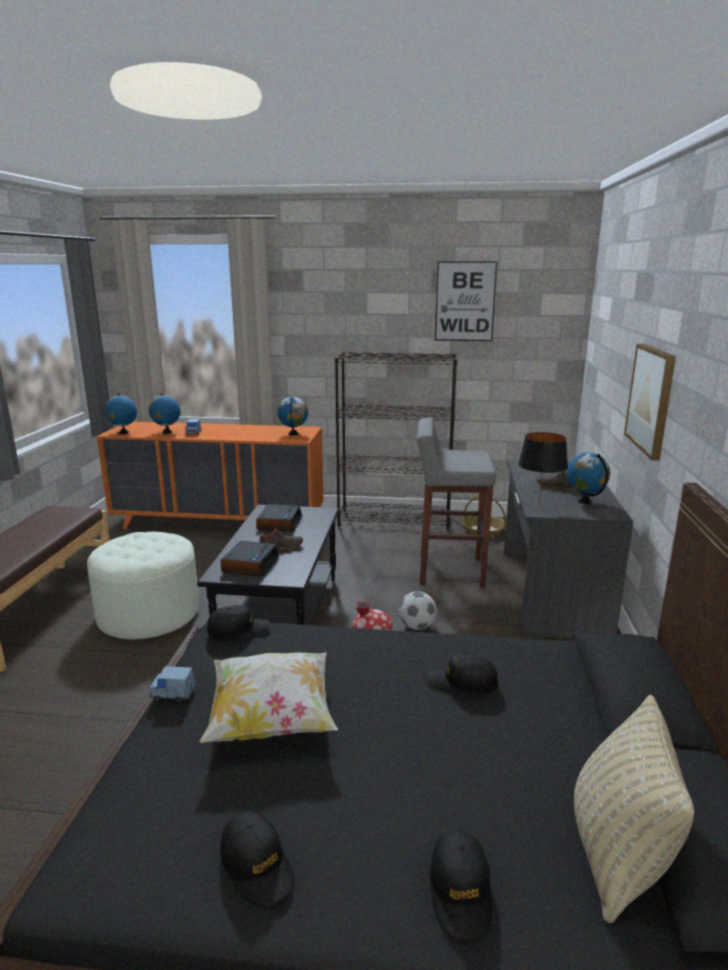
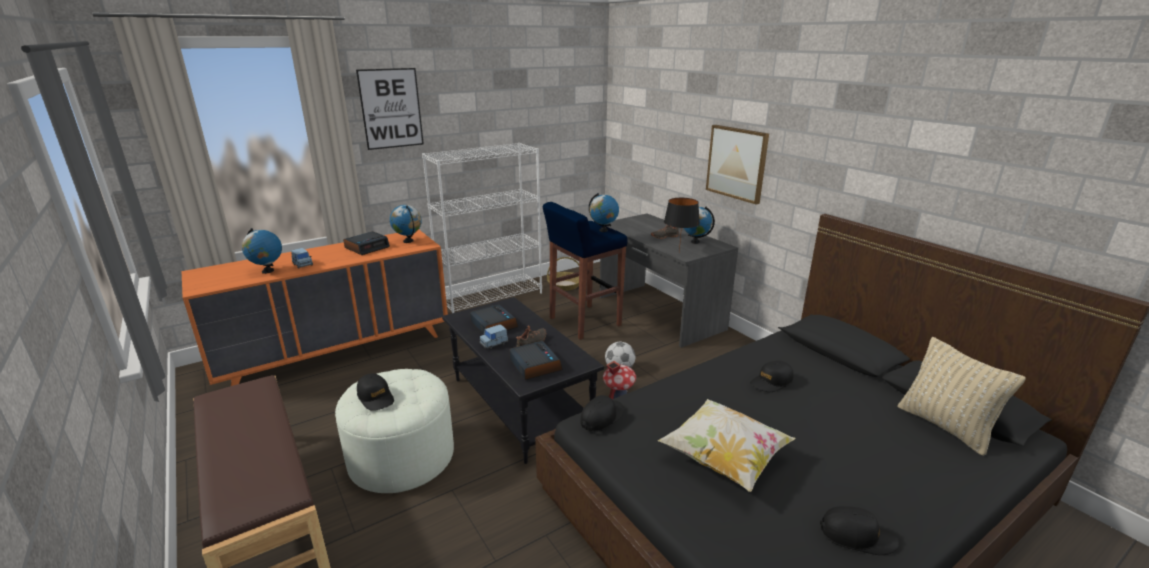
camera: 40 degrees left, 5 degrees up
globe [105,393,137,434] -> globe moved to [589,193,619,232]
blue toy car [149,666,196,703] -> blue toy car moved to [480,324,508,350]
black bookcase [335,352,457,531] -> white bookcase [422,143,542,313]
grey stool [417,418,496,588] -> blue stool [543,202,628,340]
black cap [430,830,492,939] -> black cap moved to [357,373,394,411]
picture [435,261,497,341] -> picture moved to [356,68,424,150]
none -> alarm clock [343,231,390,255]

